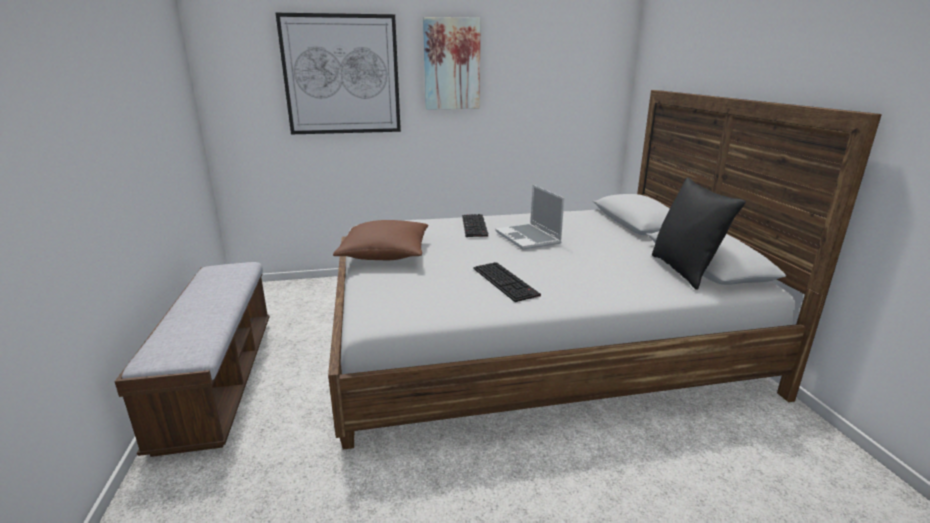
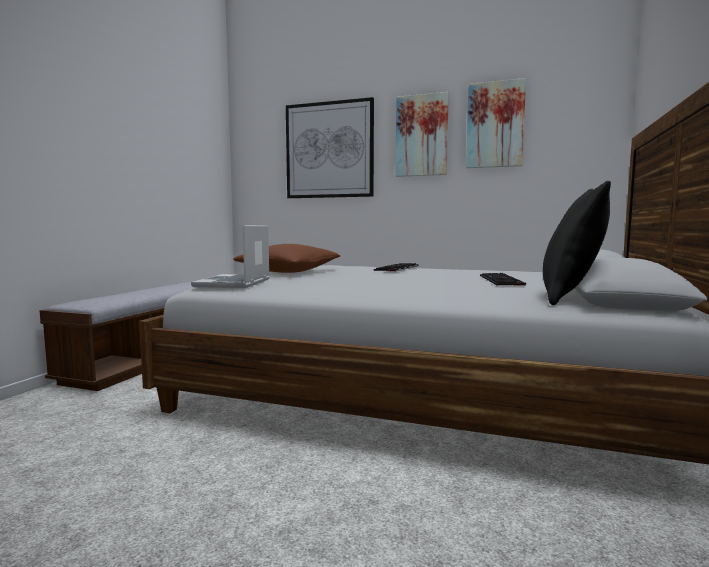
camera: 30 degrees right, 15 degrees down
keyboard [473,262,541,302] -> keyboard moved to [480,273,526,286]
laptop [495,185,564,250] -> laptop moved to [191,225,270,288]
none -> picture [466,78,526,168]

